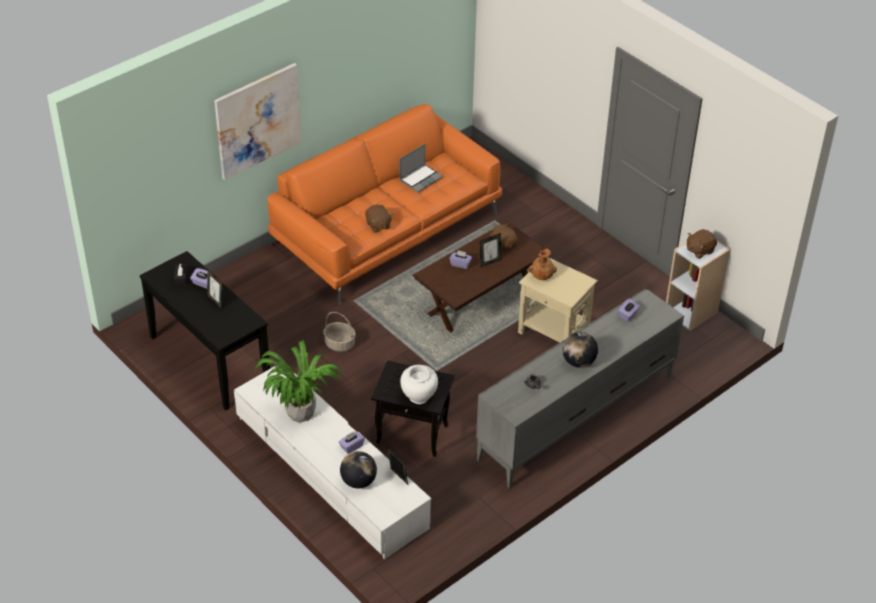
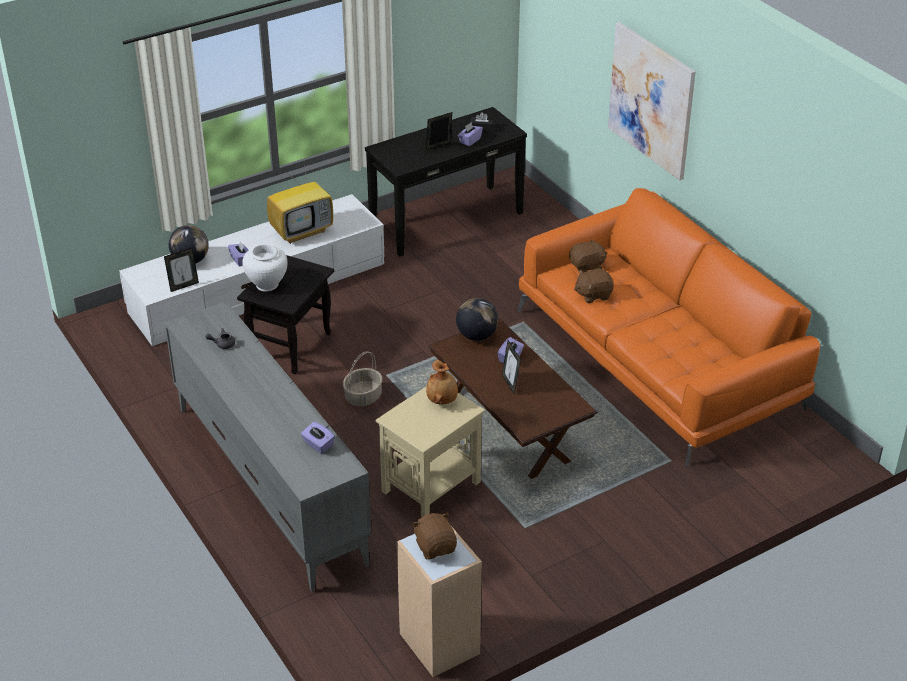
camera: 100 degrees right, 5 degrees down
potted plant [255,340,345,422] -> television [267,159,333,244]
basket [323,312,356,352] -> basket moved to [343,351,383,406]
laptop [399,144,443,193] -> none
brown plush toy [489,223,518,252] -> brown plush toy moved to [569,238,607,273]
globe [562,332,598,368] -> globe moved to [456,298,498,341]

